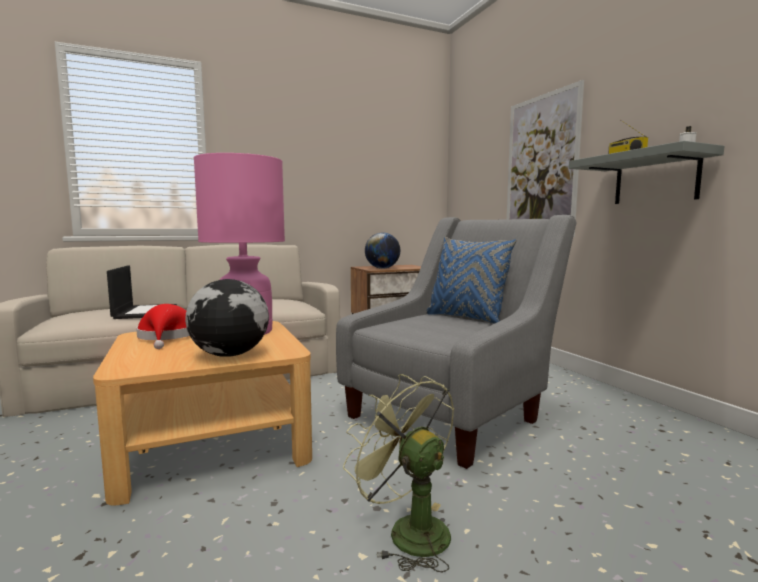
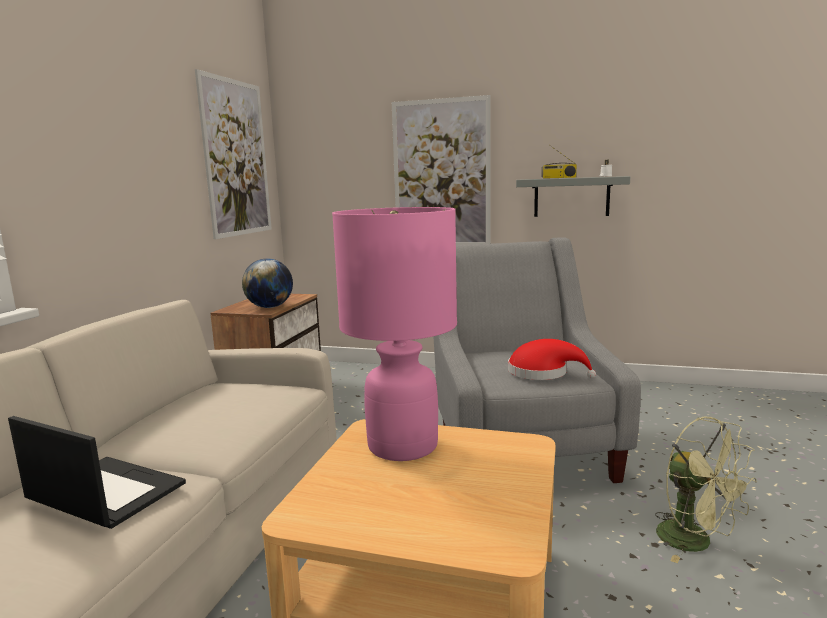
camera: 50 degrees left, 5 degrees up
red hat [136,304,190,349] -> red hat moved to [508,339,596,380]
globe [185,279,269,357] -> none
green fan [343,374,454,573] -> green fan turned 120 degrees counterclockwise [655,417,757,563]
blue pillow [426,237,517,324] -> none
none -> picture [195,69,272,239]

